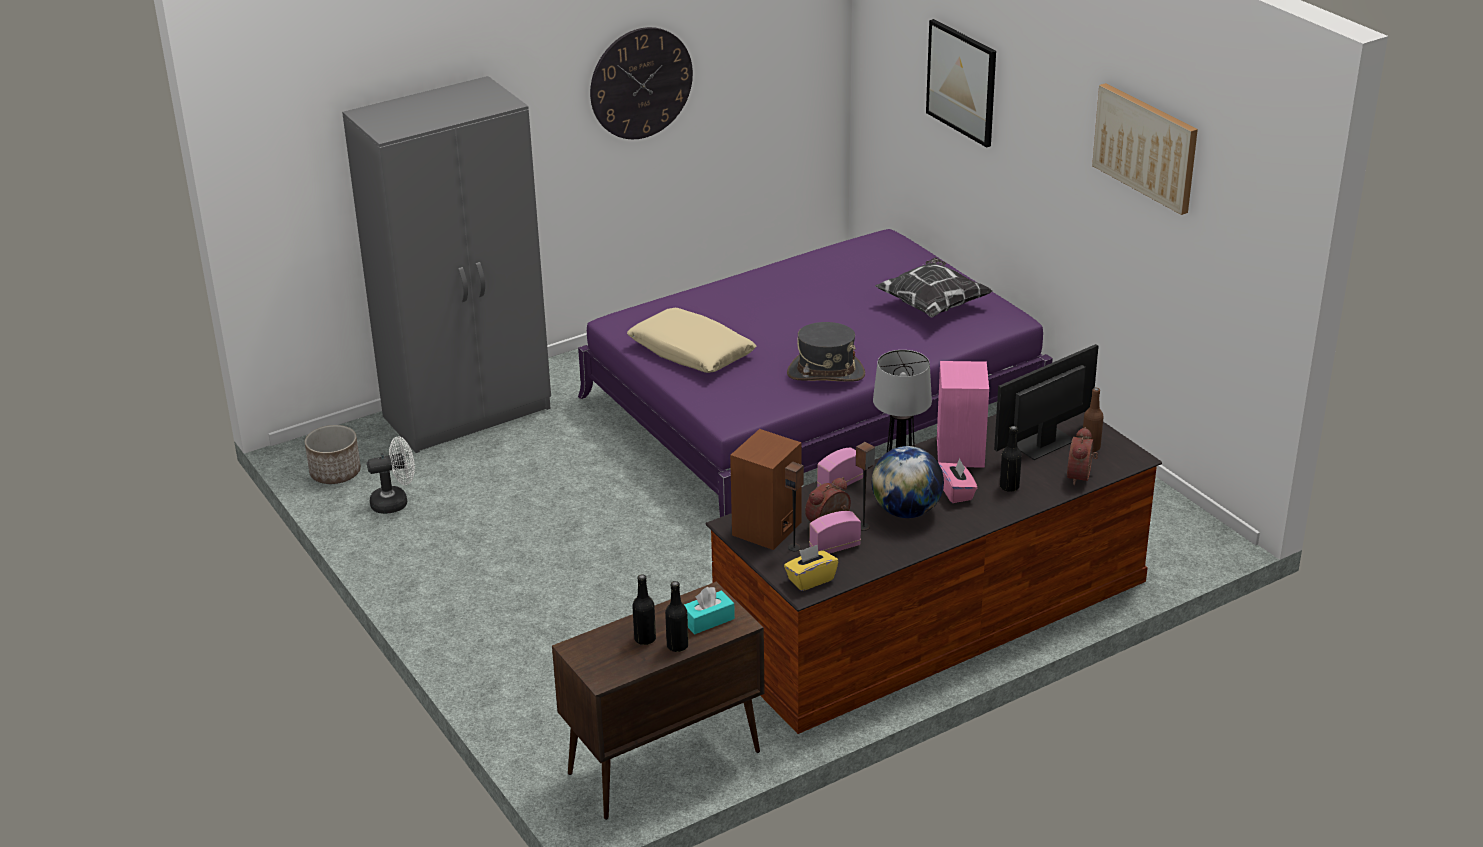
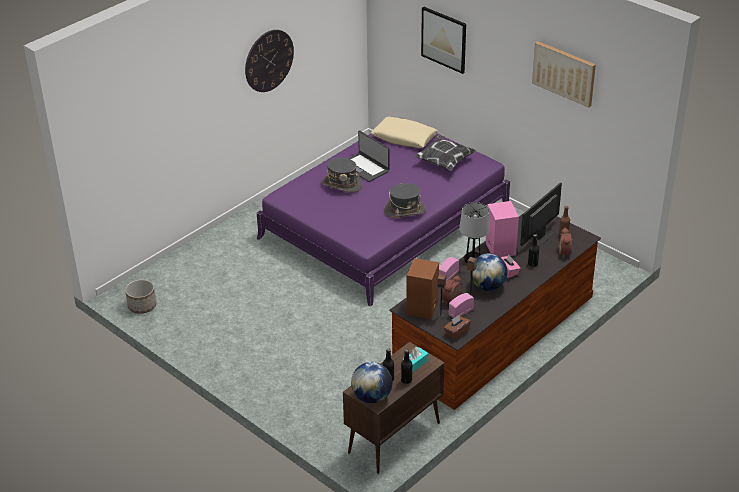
camera: 15 degrees left, 5 degrees up
grey wardrobe [342,76,551,453] -> none
white fan [367,436,415,514] -> none
beige pillow [627,308,756,373] -> beige pillow moved to [371,117,438,148]
yellow tissue box [784,544,838,591] -> brown tissue box [444,315,471,340]
none -> grey hat [322,157,362,192]
none -> laptop [348,130,390,182]
none -> globe [351,362,392,403]

